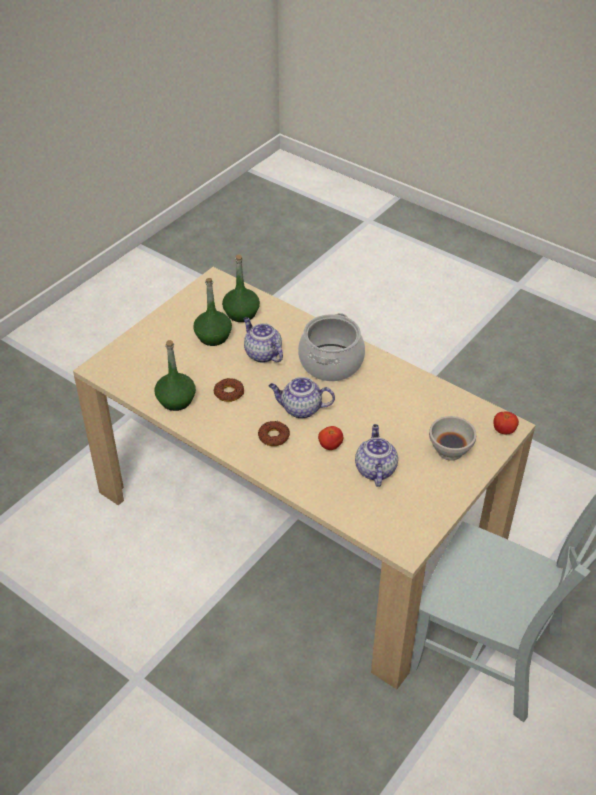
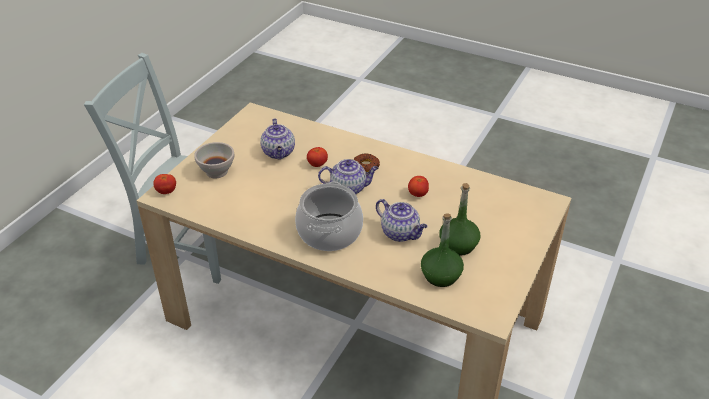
camera: 170 degrees right, 5 degrees down
green bottle [155,340,196,411] -> none
donut [214,378,244,402] -> tomato [408,176,429,197]

